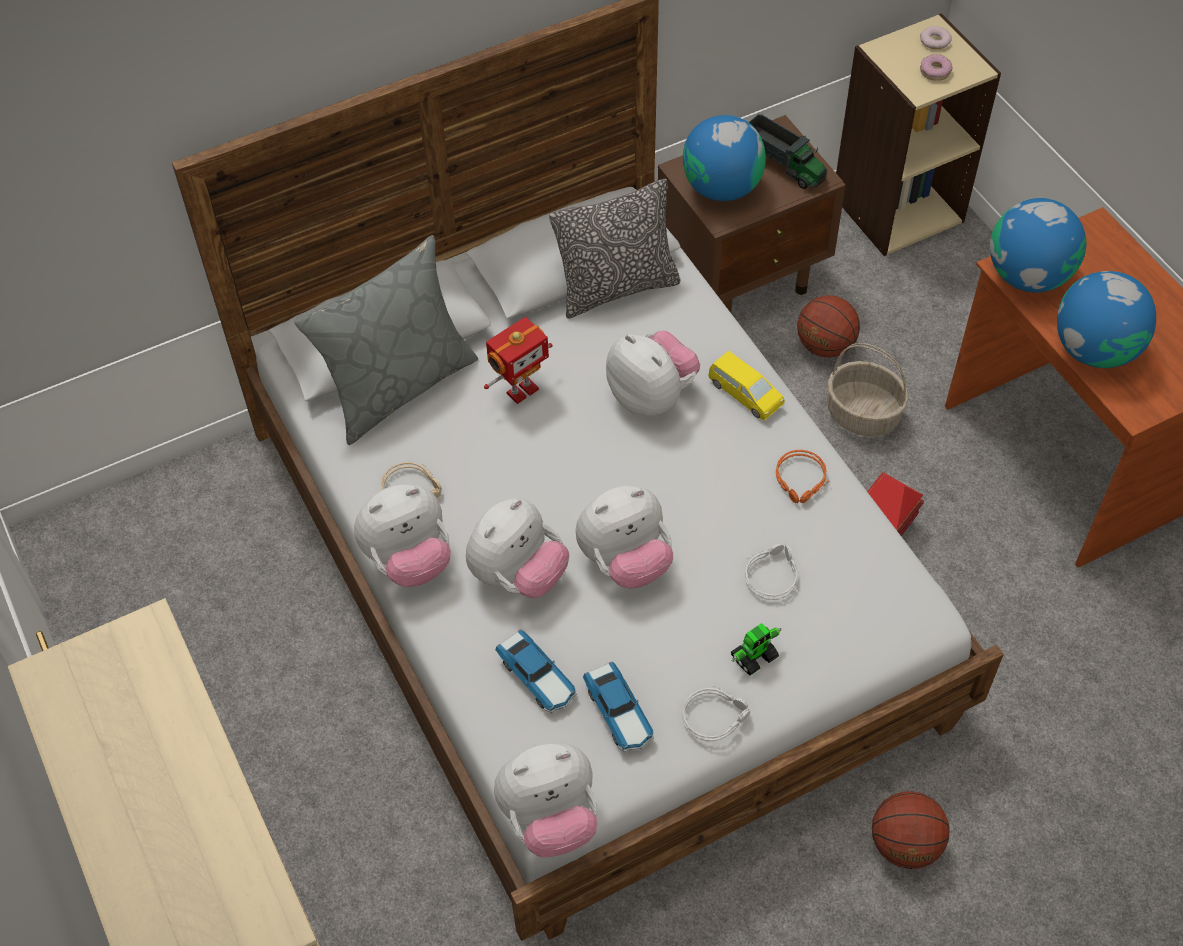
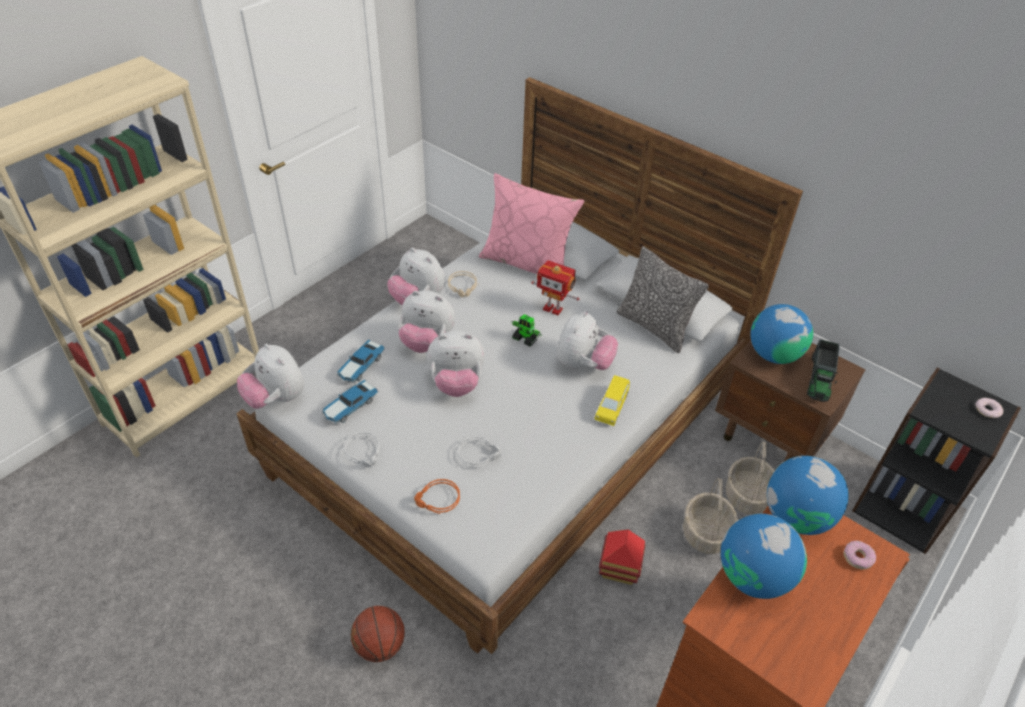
camera: 65 degrees right, 10 degrees down
grey pillow [294,235,478,445] -> pink pillow [479,173,584,274]
plush toy [576,486,673,588] -> plush toy turned 45 degrees counterclockwise [427,331,485,397]
toy robot [731,623,782,675] -> toy robot moved to [511,314,541,346]
orange headphones [776,450,829,503] -> orange headphones moved to [414,479,460,514]
basketball [797,295,860,358] -> basket [726,442,775,514]
beige bookcase [836,13,1001,256] -> black bookcase [852,367,1021,554]
donut [920,54,952,81] -> donut moved to [844,541,876,570]

